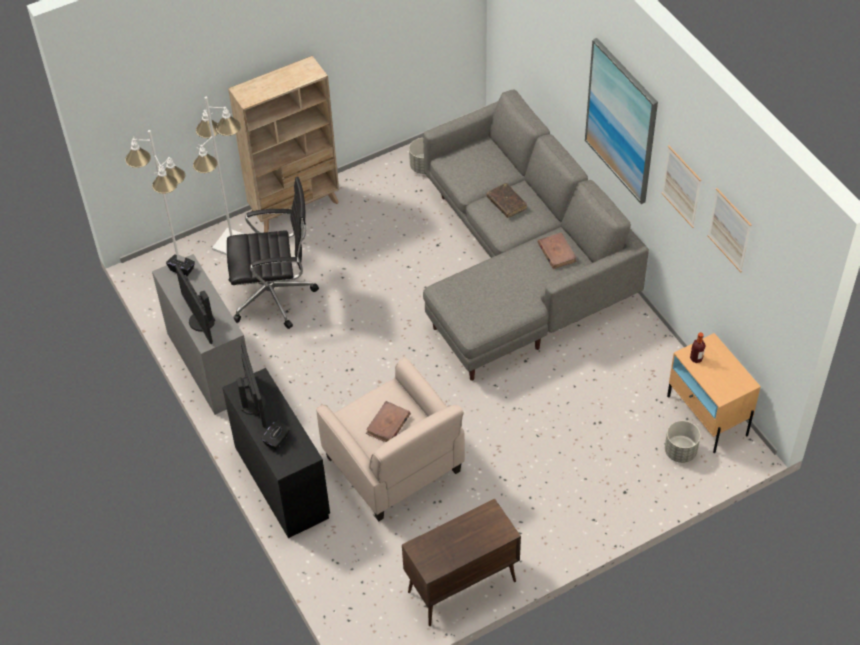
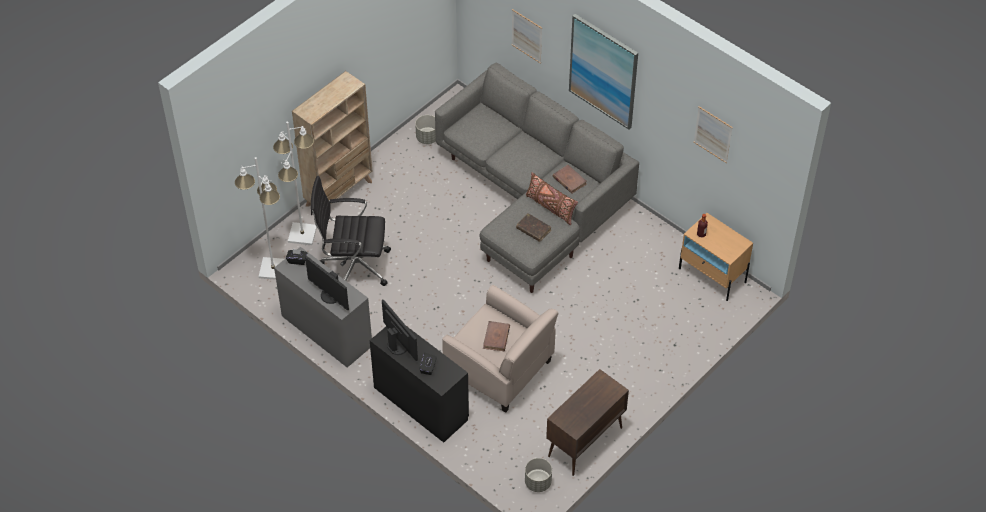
camera: 20 degrees left, 0 degrees up
black office chair [227,177,319,329] -> black office chair turned 150 degrees counterclockwise [311,176,391,286]
brown book [487,183,527,218] -> brown book moved to [516,213,551,242]
picture [662,145,701,228] -> picture moved to [512,9,542,64]
grey planter [665,421,701,463] -> grey planter moved to [525,458,552,492]
none -> brown pillow [526,172,578,225]

